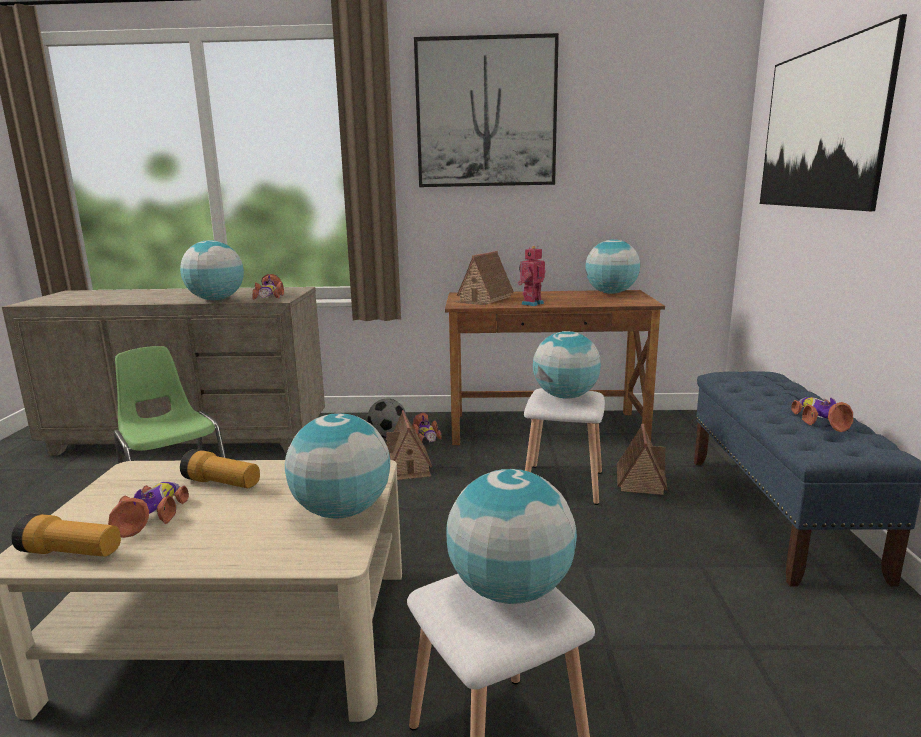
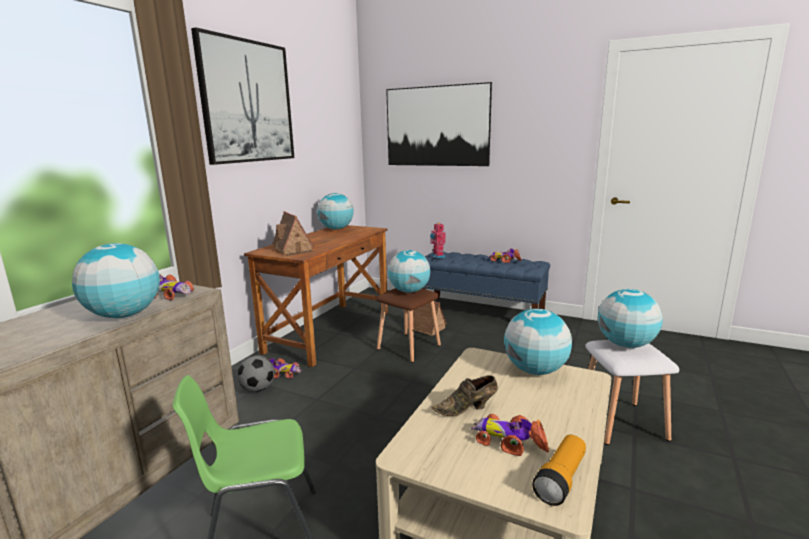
camera: 65 degrees left, 0 degrees up
flashlight [180,449,260,488] -> brown shoe [432,375,498,416]
toy house [386,410,432,480] -> none
toy robot [518,246,546,306] -> toy robot moved to [430,222,446,258]
white stool [524,388,605,505] -> brown stool [376,288,441,363]

